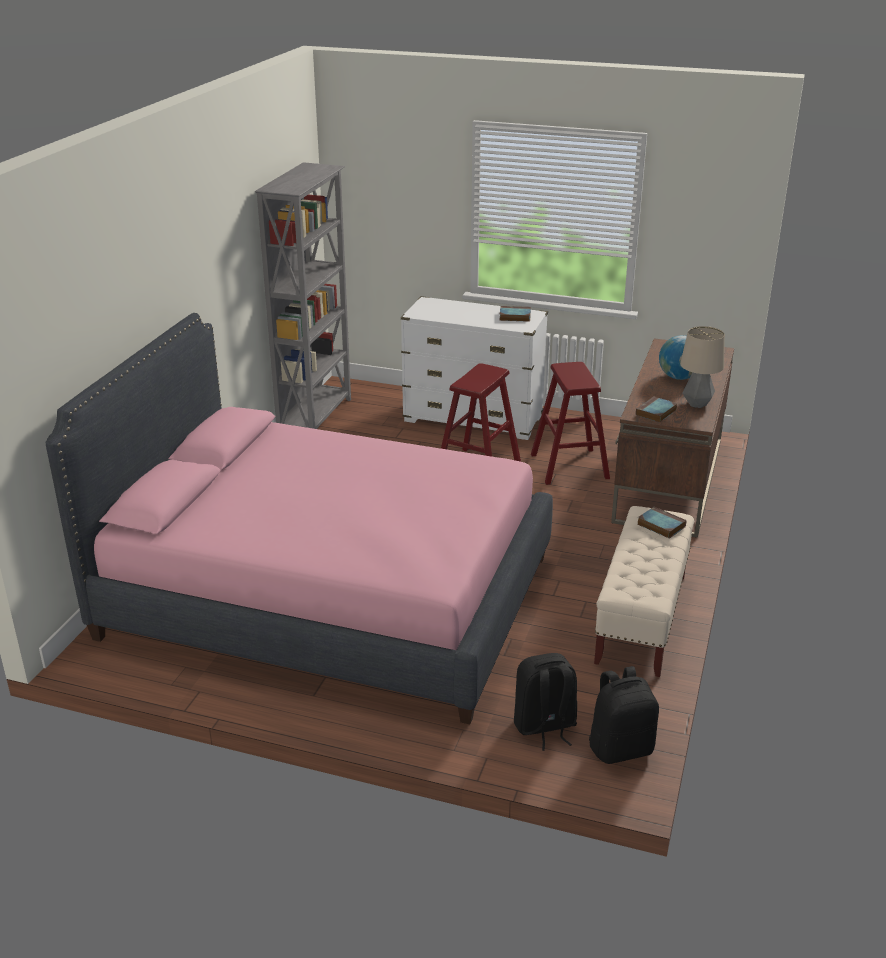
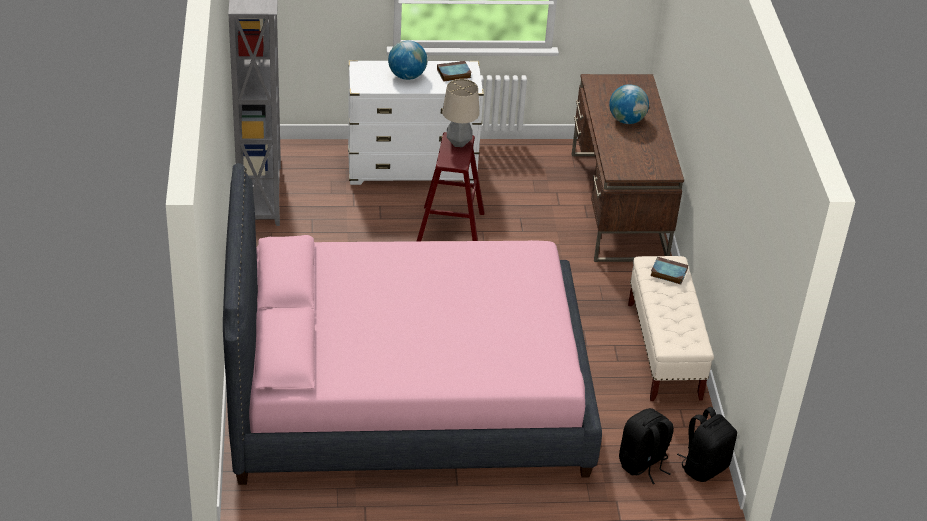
camera: 25 degrees left, 10 degrees up
red stool [531,362,610,485] -> none
book [636,397,677,423] -> none
table lamp [680,326,725,408] -> table lamp moved to [442,79,480,147]
none -> globe [388,40,427,80]

